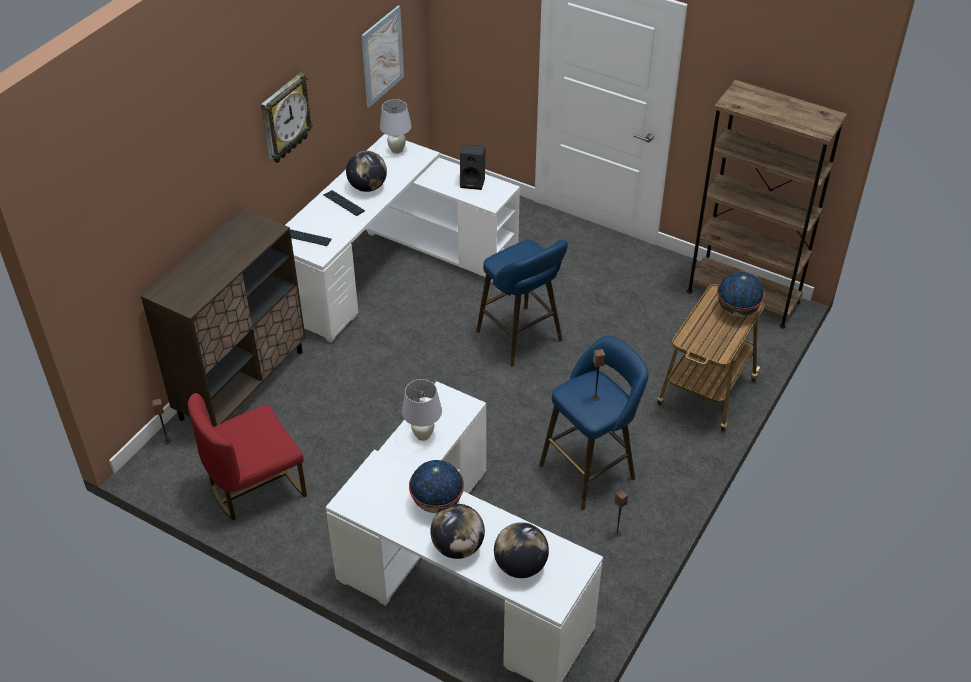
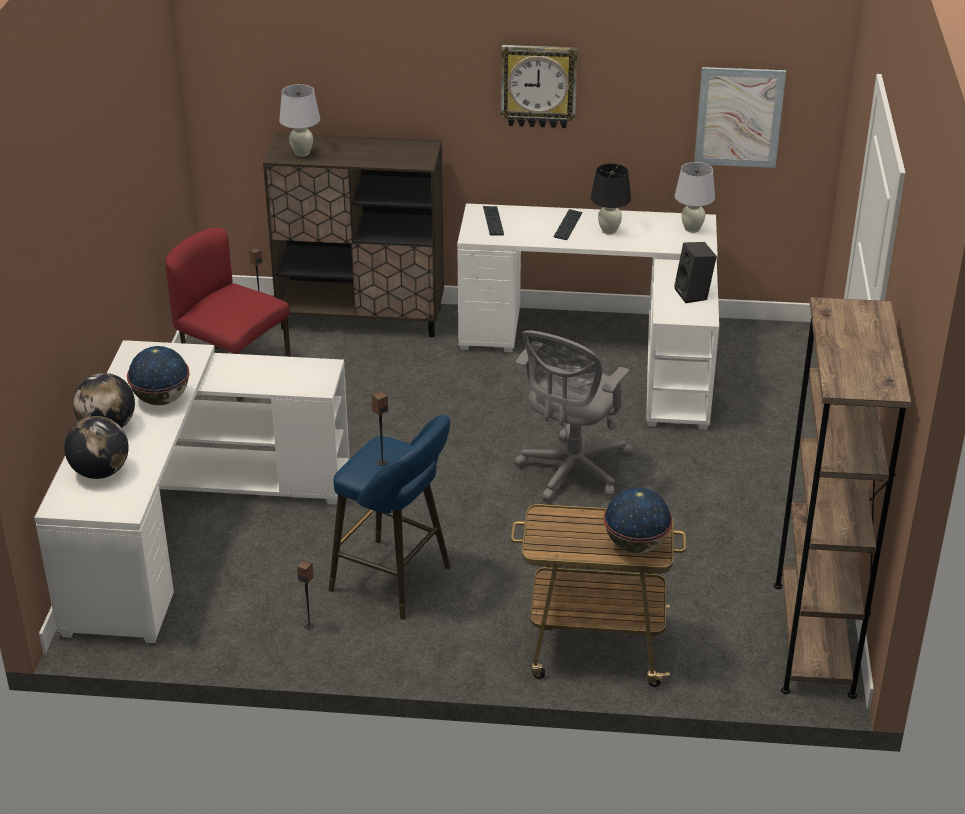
camera: 65 degrees right, 10 degrees down
globe [346,151,387,192] -> black table lamp [591,164,631,234]
white table lamp [402,379,442,441] -> white table lamp moved to [279,84,320,157]
blue stool [476,239,568,367] -> grey office chair [515,330,633,502]

